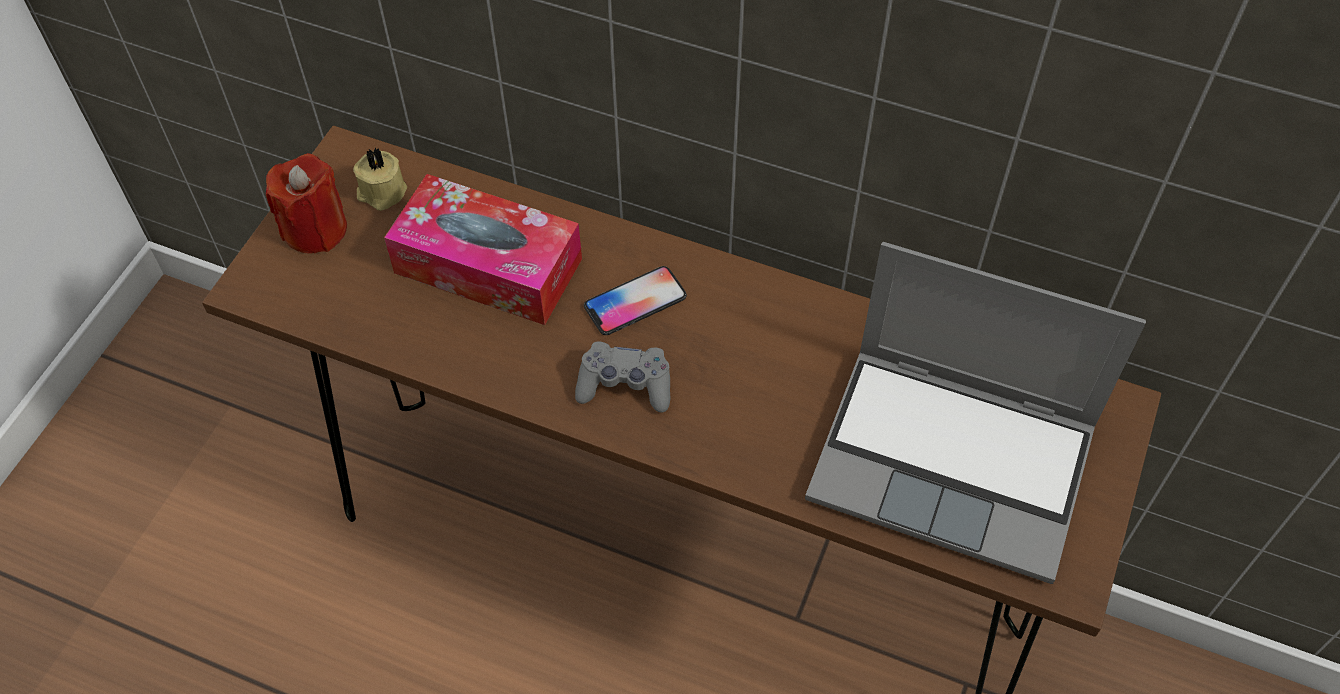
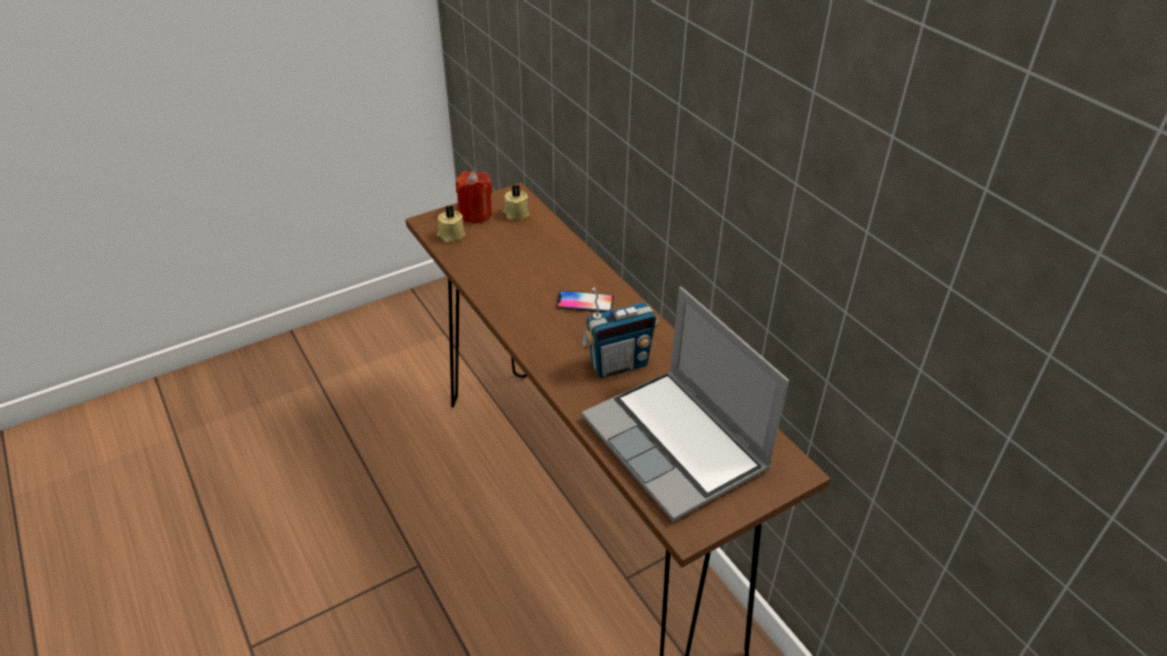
camera: 35 degrees right, 15 degrees down
tissue box [384,174,582,325] -> none
grey game controller [575,342,671,412] -> none
none -> beige candle [437,205,465,242]
none -> radio [581,288,658,378]

